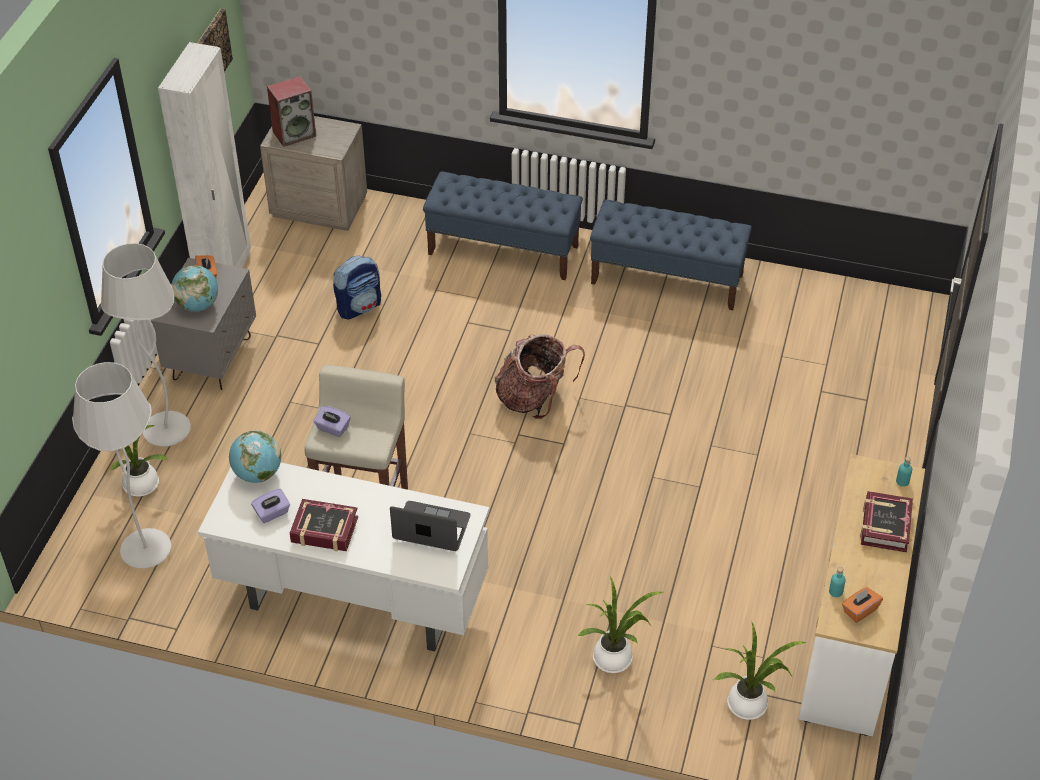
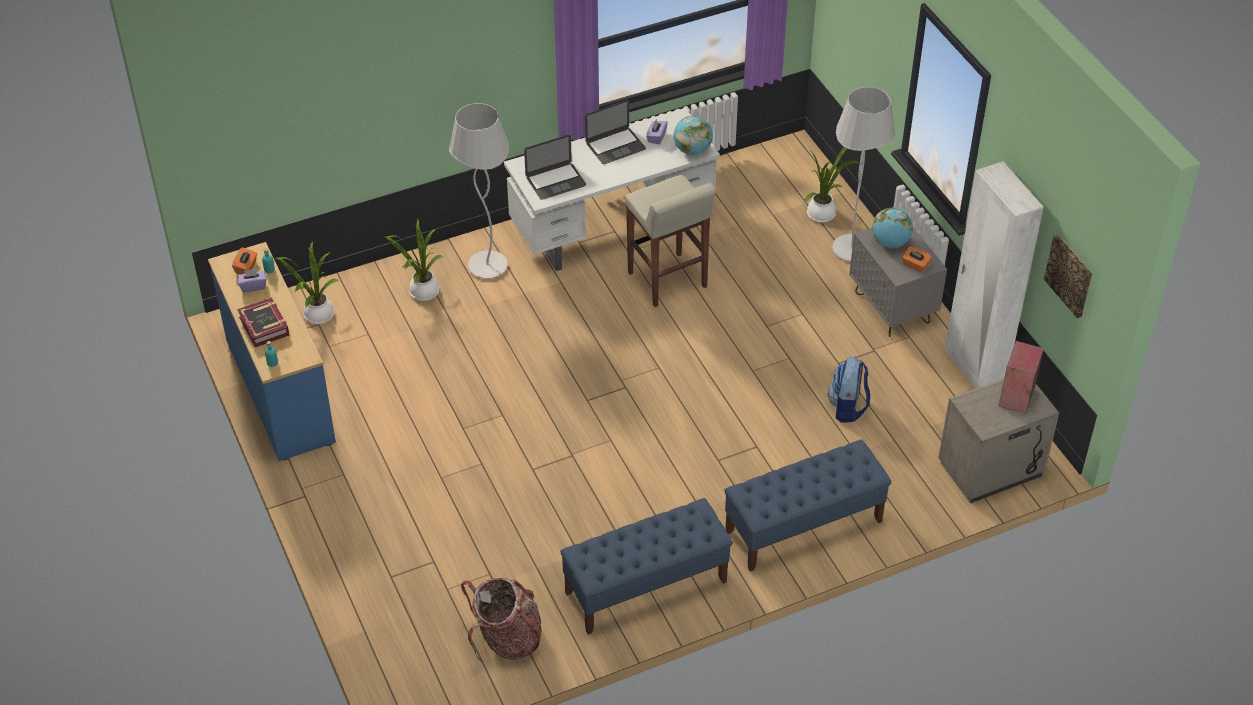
camera: 140 degrees right, 0 degrees up
white floor lamp [72,362,171,569] -> white floor lamp moved to [449,103,509,279]
book [290,499,358,551] -> laptop [585,100,646,164]
purple tissue box [314,406,351,437] -> purple tissue box moved to [238,269,266,293]
backpack [495,334,585,419] -> backpack moved to [461,578,542,662]
white dresser [798,454,925,736] -> blue dresser [208,242,336,461]

